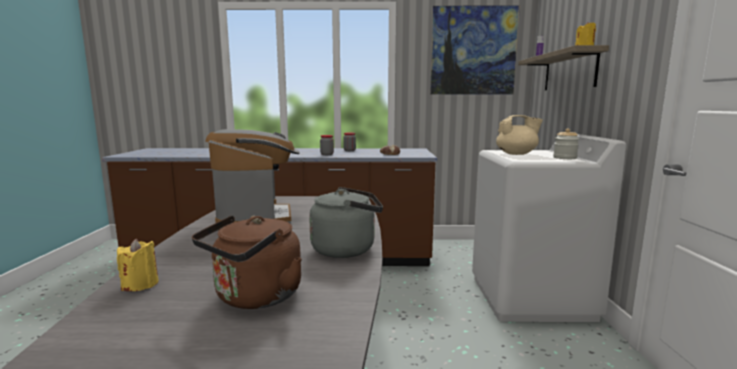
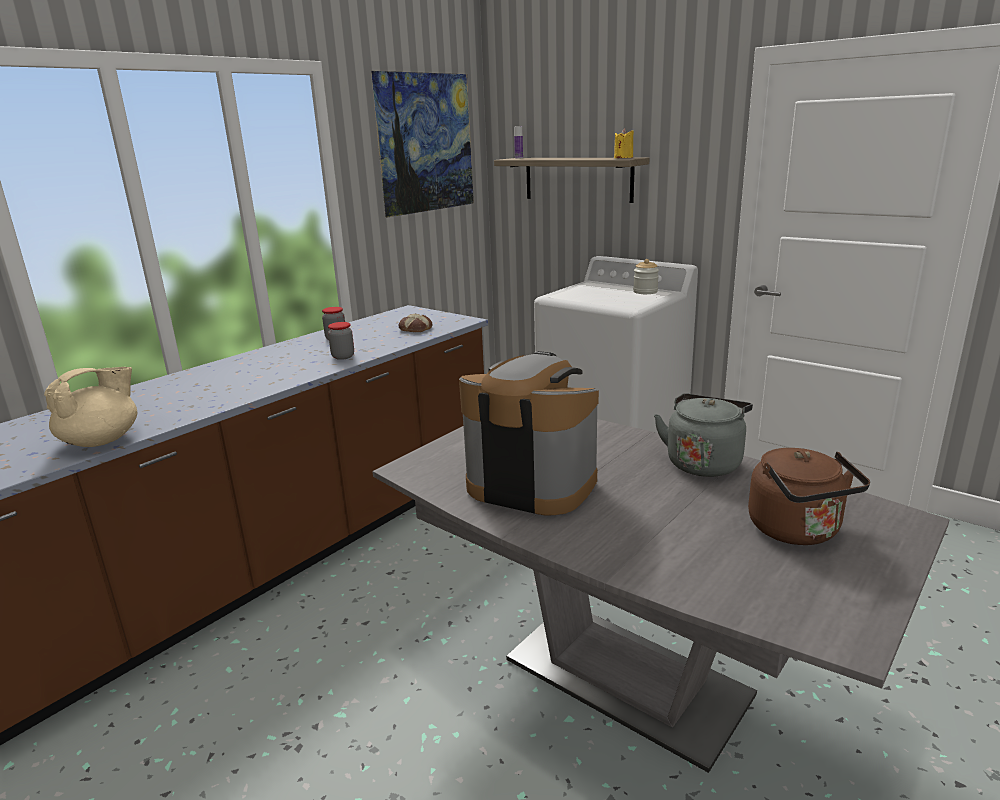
camera: 50 degrees left, 10 degrees up
yellow candle [117,238,159,291] -> none
beige teapot [496,115,543,155] -> beige teapot moved to [44,367,138,447]

